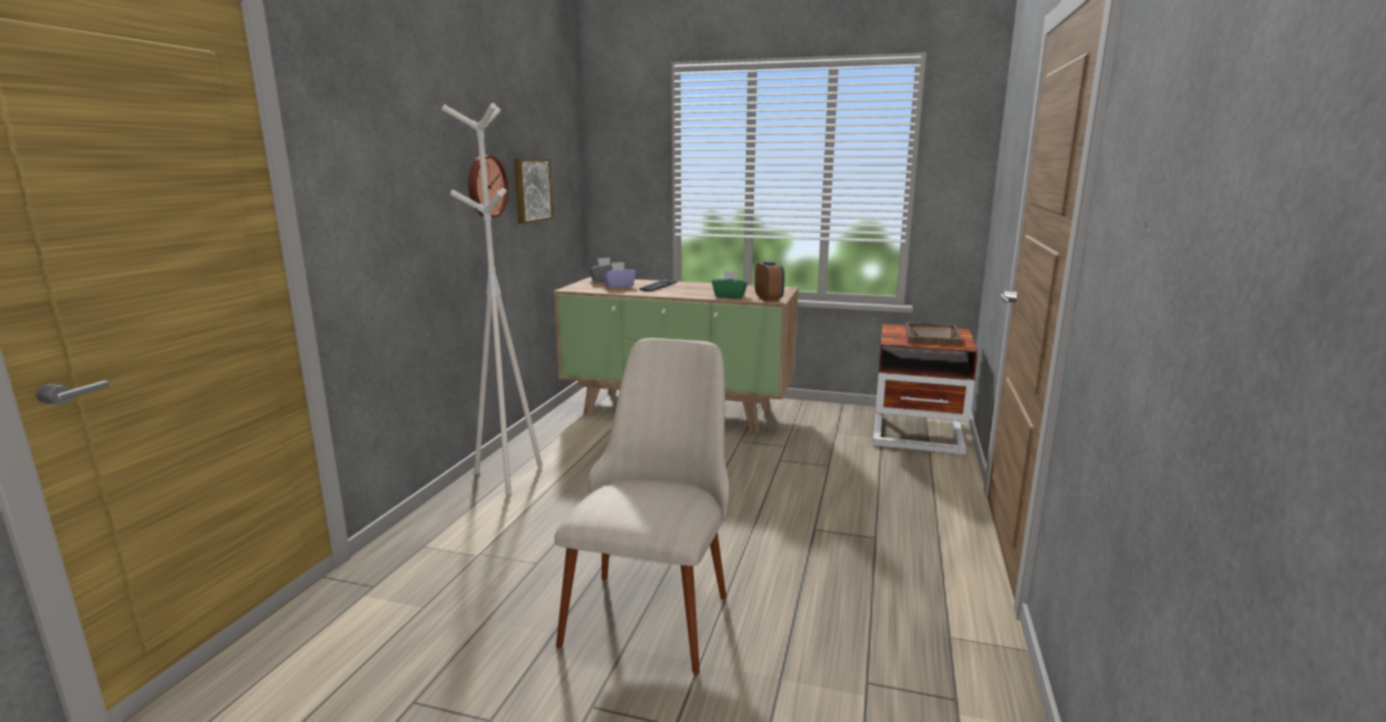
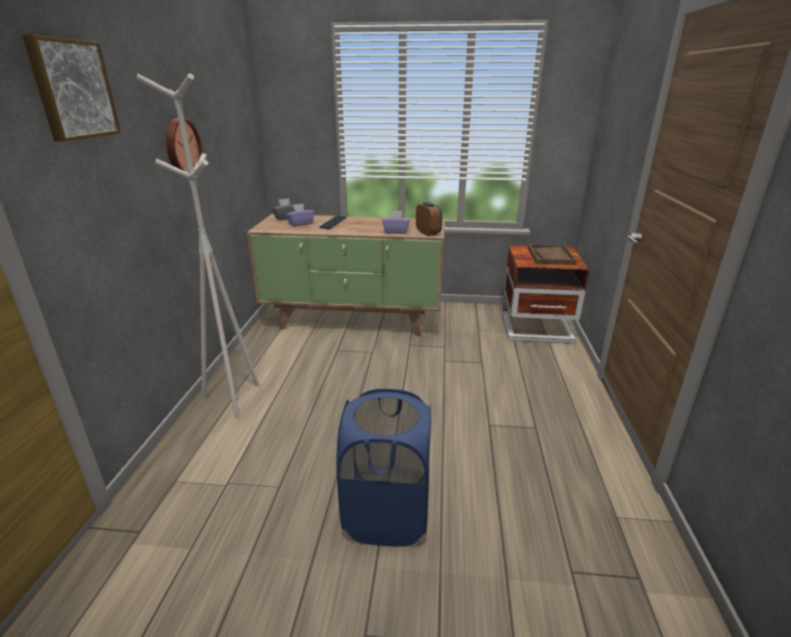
camera: 10 degrees left, 10 degrees up
picture [514,159,553,224] -> picture moved to [22,35,121,142]
beige chair [554,338,730,675] -> blue laundry basket [336,388,431,547]
green tissue box [712,270,748,298] -> purple tissue box [382,211,410,234]

